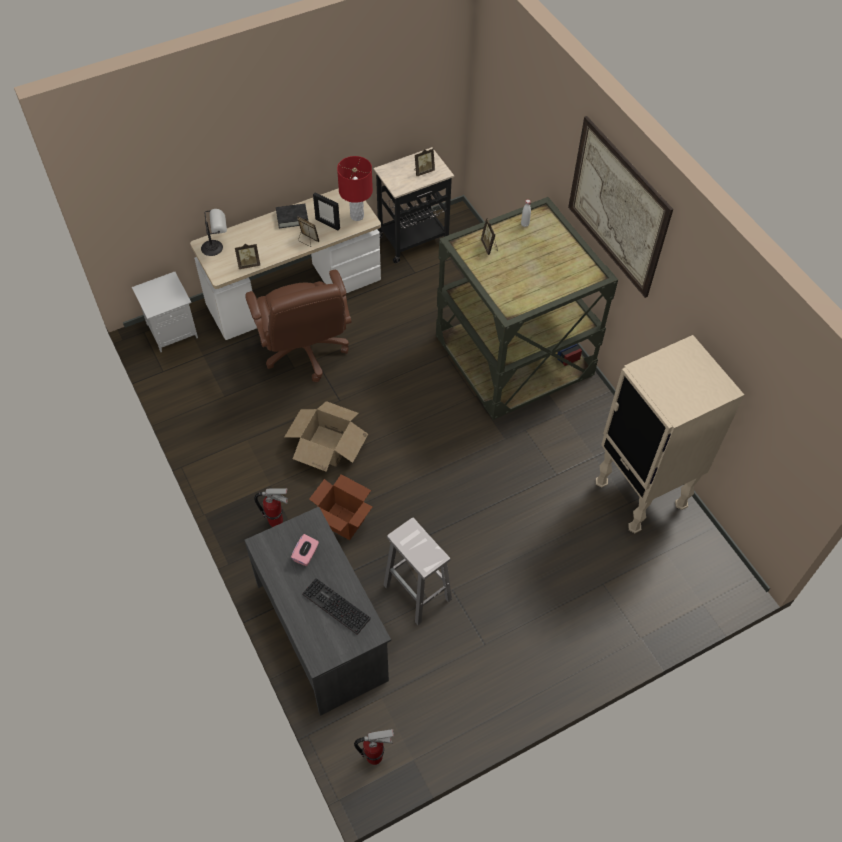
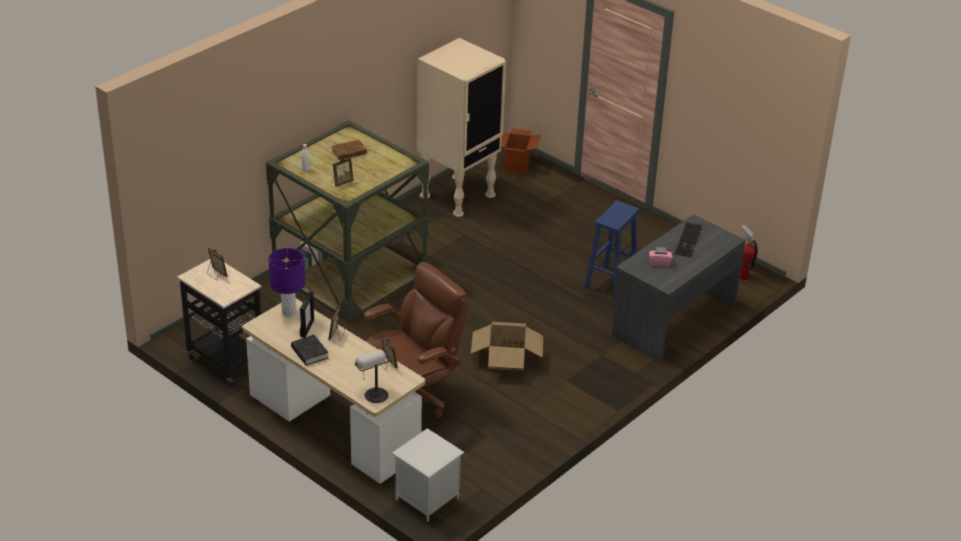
camera: 110 degrees left, 20 degrees down
fire extinguisher [254,488,288,527] -> none
cardboard box [309,474,373,540] -> cardboard box moved to [501,129,541,174]
red table lamp [337,156,373,221] -> purple table lamp [268,248,305,317]
white stool [384,517,452,625] -> blue stool [584,200,639,299]
picture [568,116,673,298] -> none
none -> brown book [332,140,370,160]

